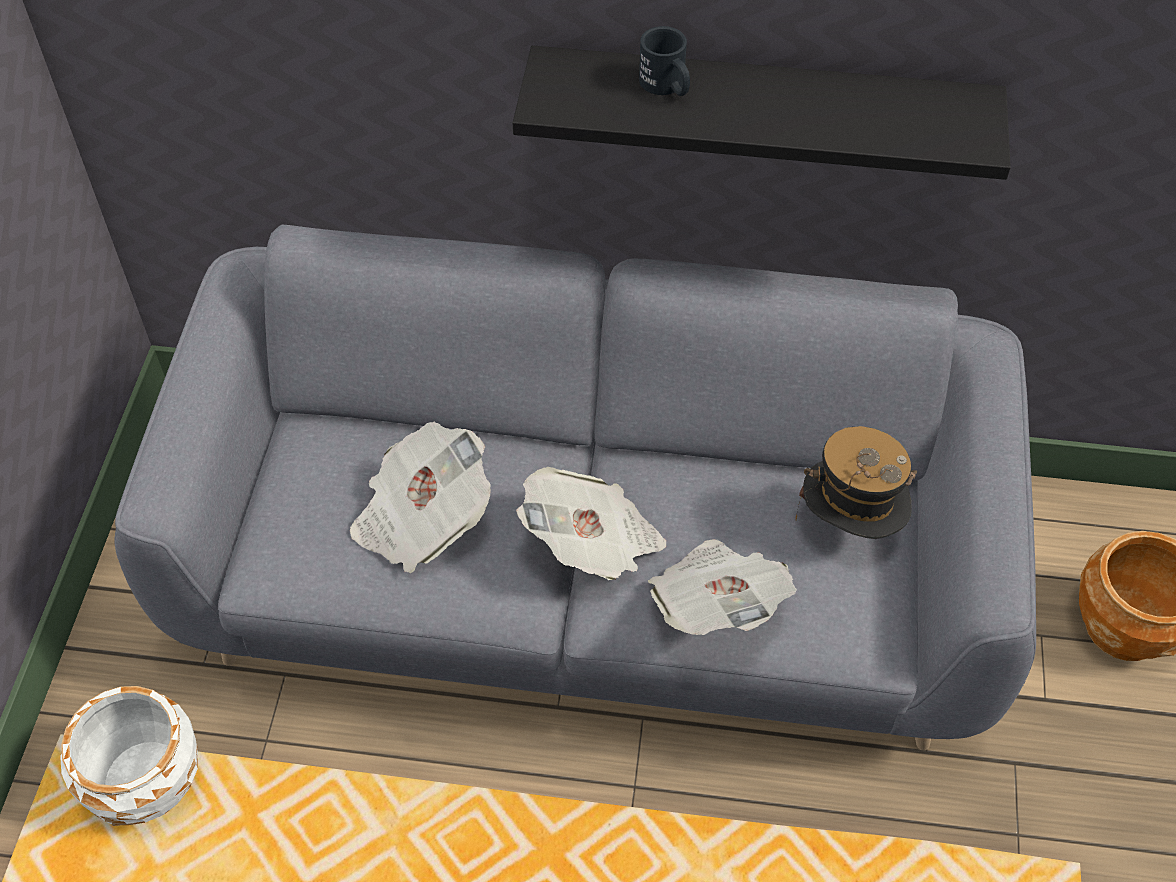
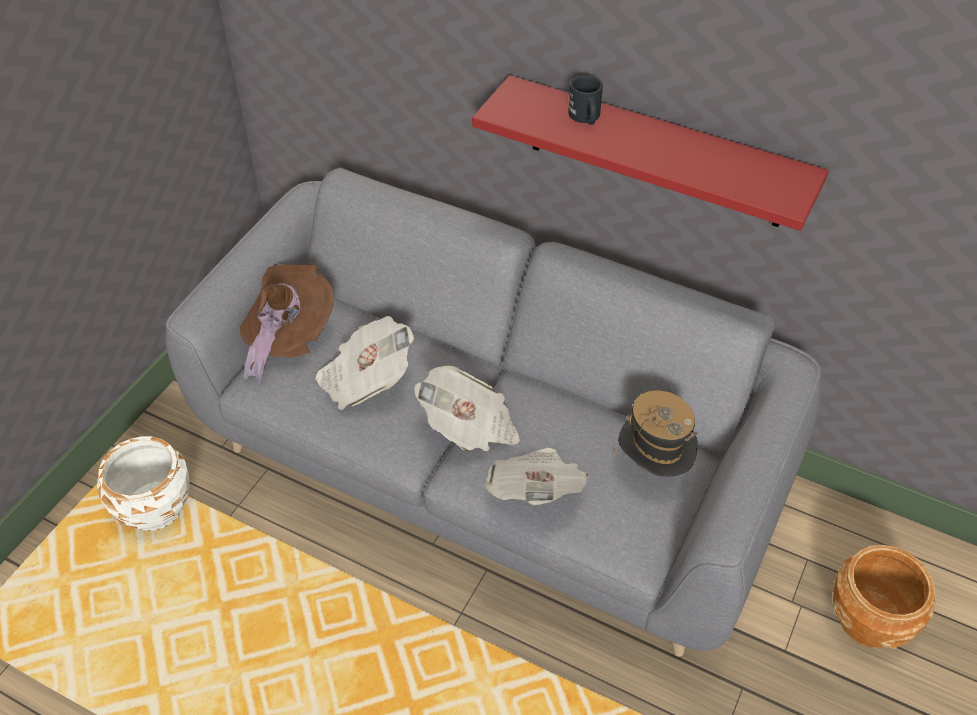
camera: 20 degrees right, 5 degrees down
black shelf [512,45,1011,180] -> red shelf [472,75,829,231]
none -> brown hat [240,264,334,385]

